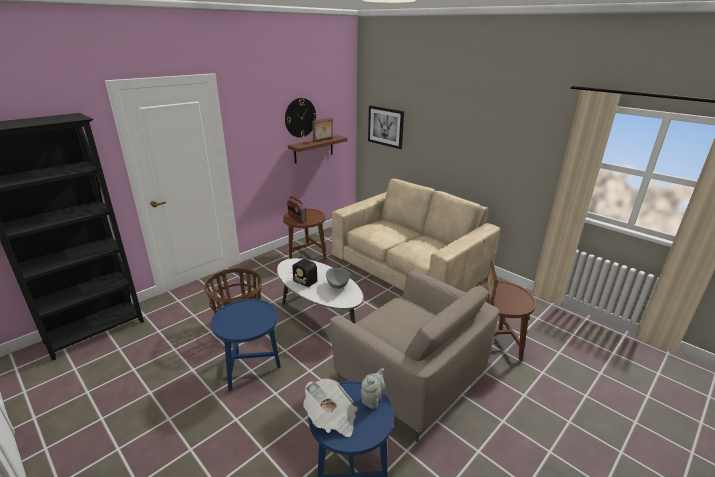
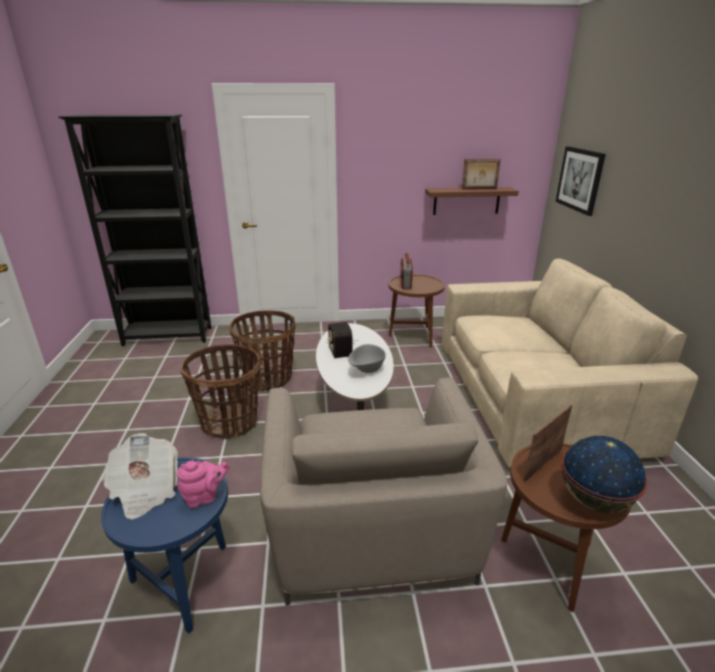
camera: 40 degrees right, 0 degrees up
blue side table [211,299,280,391] -> basket [181,344,260,439]
wall clock [285,98,317,138] -> none
grey teapot [361,368,386,409] -> pink teapot [176,460,230,508]
none -> globe [561,436,647,513]

